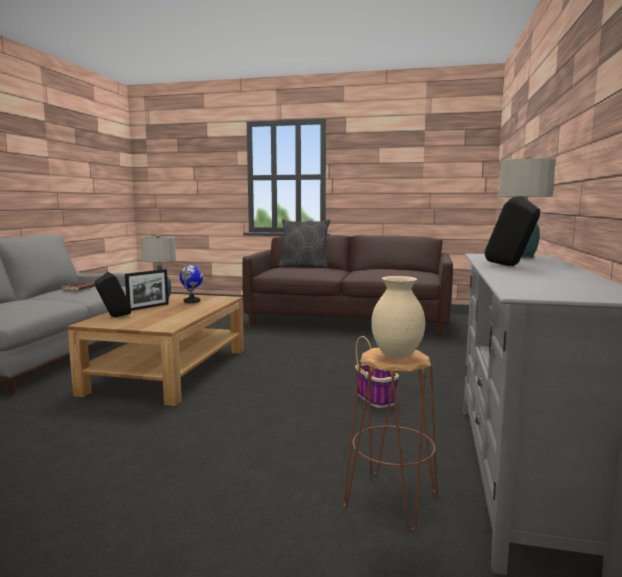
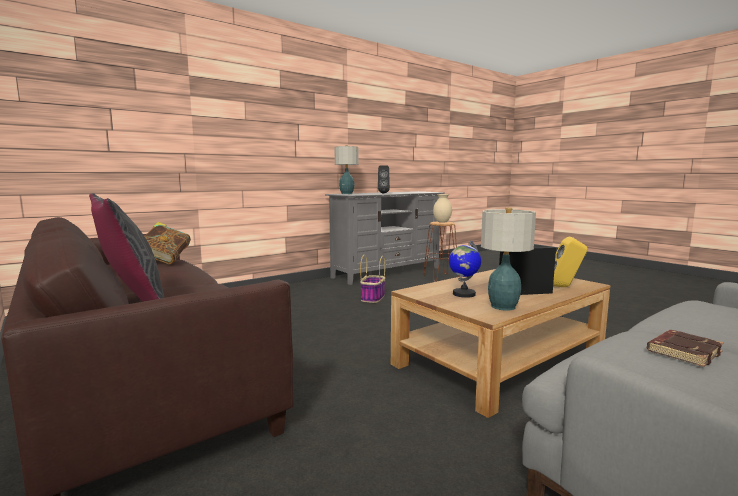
camera: 140 degrees left, 0 degrees up
black speaker [95,272,132,317] -> yellow speaker [553,237,587,287]
none -> book [144,222,191,264]

